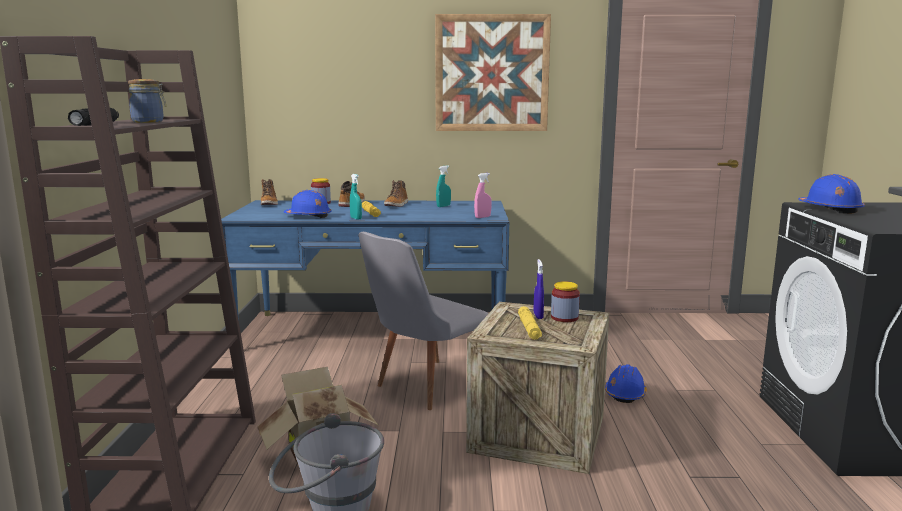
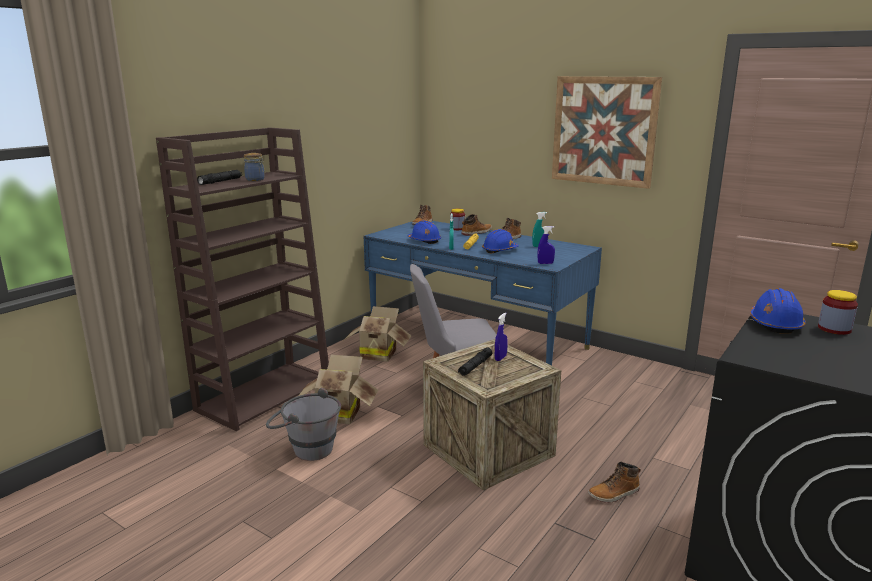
camera: 35 degrees right, 5 degrees up
pink spray bottle [474,173,492,218] -> blue spray bottle [538,226,555,264]
yellow flashlight [518,306,542,340] -> black flashlight [458,348,492,376]
jar [551,281,580,322] -> jar moved to [818,290,858,335]
blue hard hat [605,364,647,403] -> blue hard hat moved to [482,229,518,253]
none -> cardboard box [344,306,411,362]
none -> boot [588,462,641,503]

